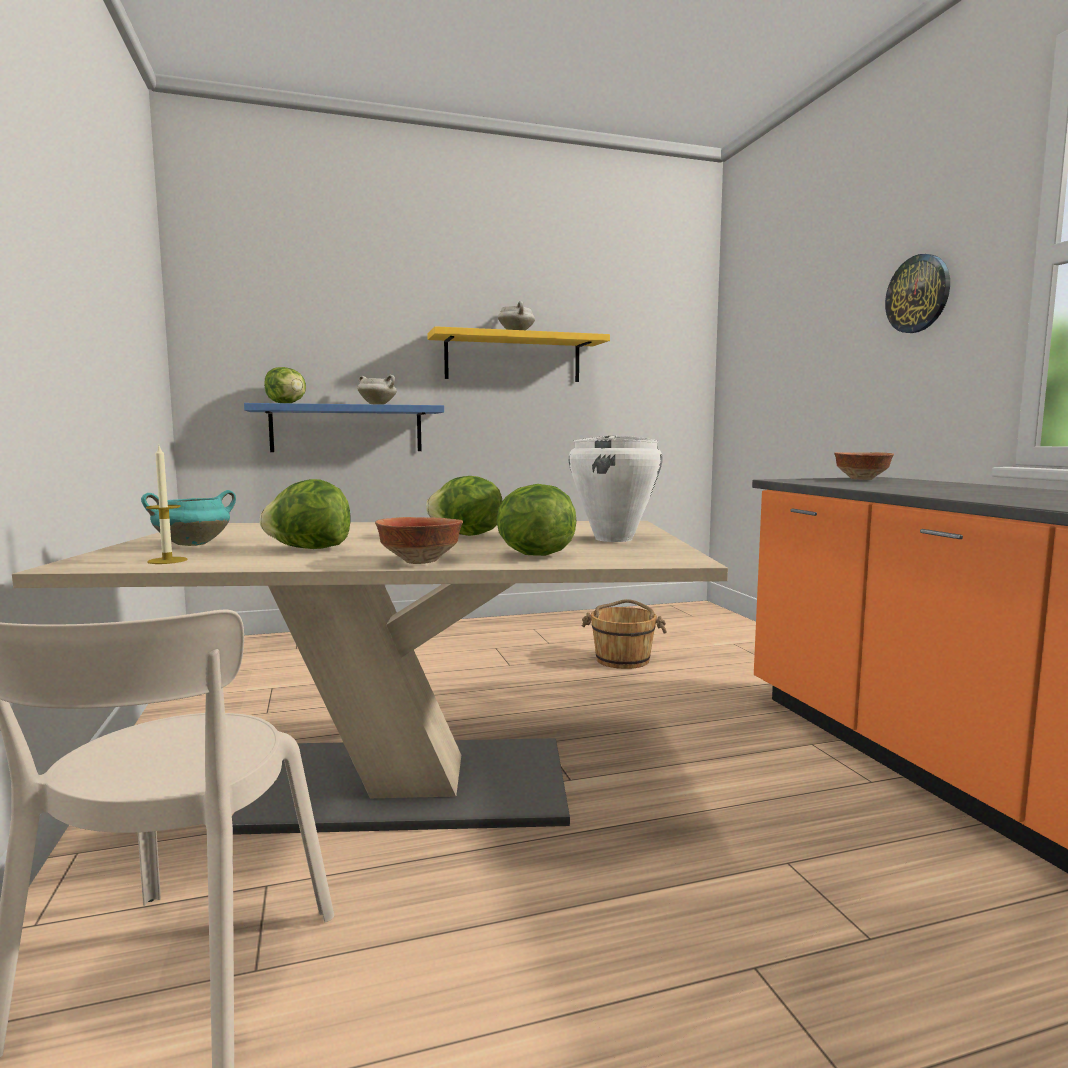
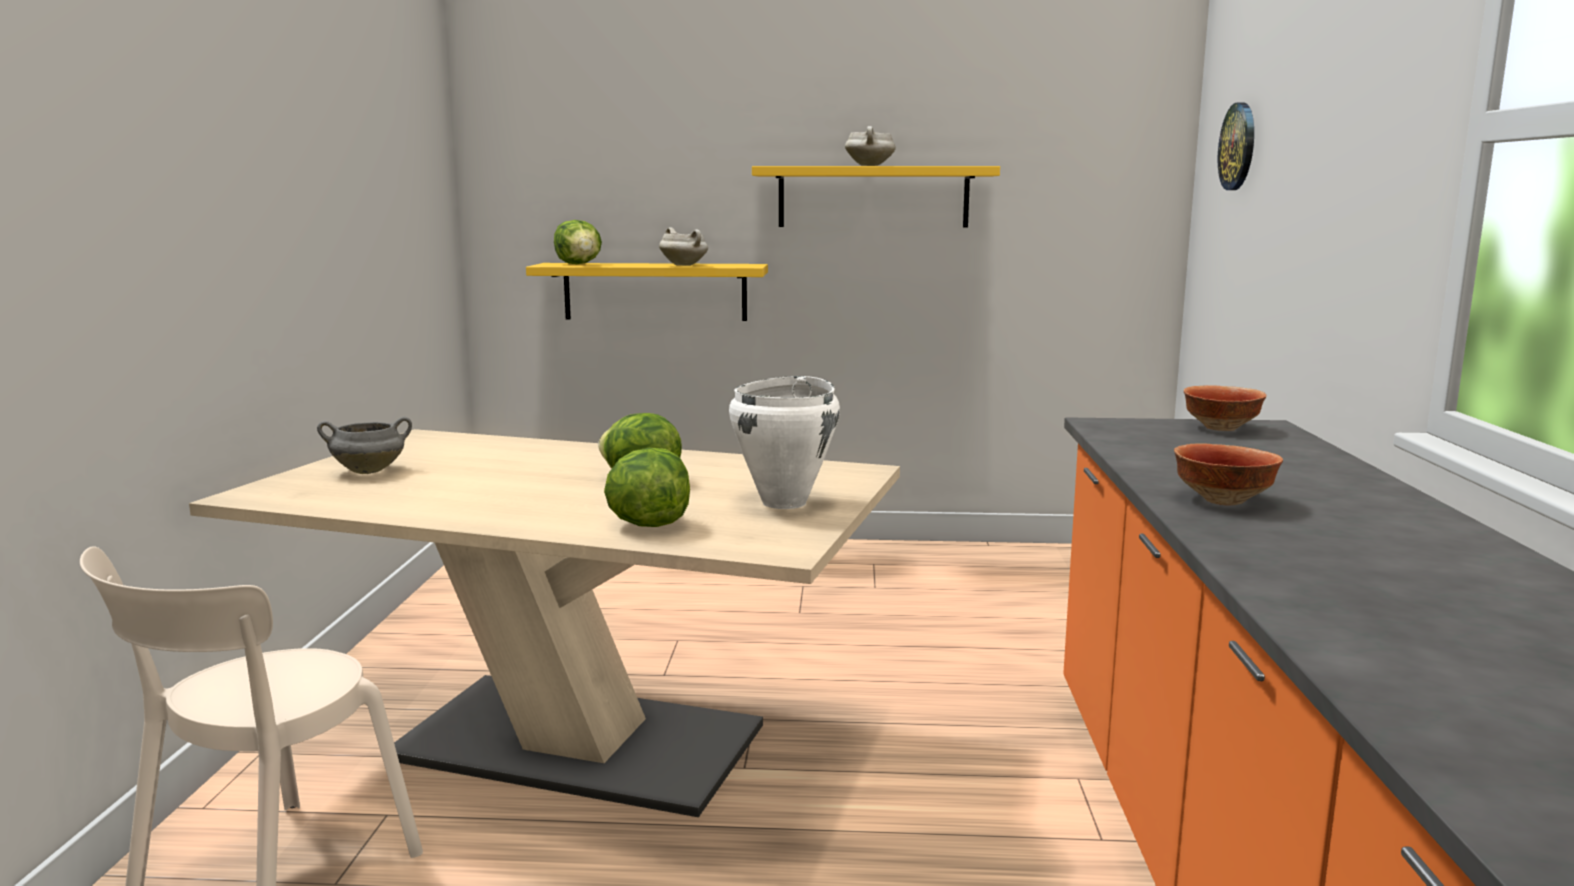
camera: 20 degrees right, 5 degrees up
turquoise cooking pot [141,490,236,546] -> grey cooking pot [317,416,412,474]
candle [146,446,188,564] -> none
blue shelf [244,403,444,452] -> yellow shelf [526,263,768,321]
lettuce [260,479,351,549] -> none
bowl [375,517,463,564] -> bowl moved to [1174,443,1283,505]
brown bucket [582,599,667,669] -> none
wall clock [885,254,950,333] -> wall clock moved to [1218,102,1254,190]

